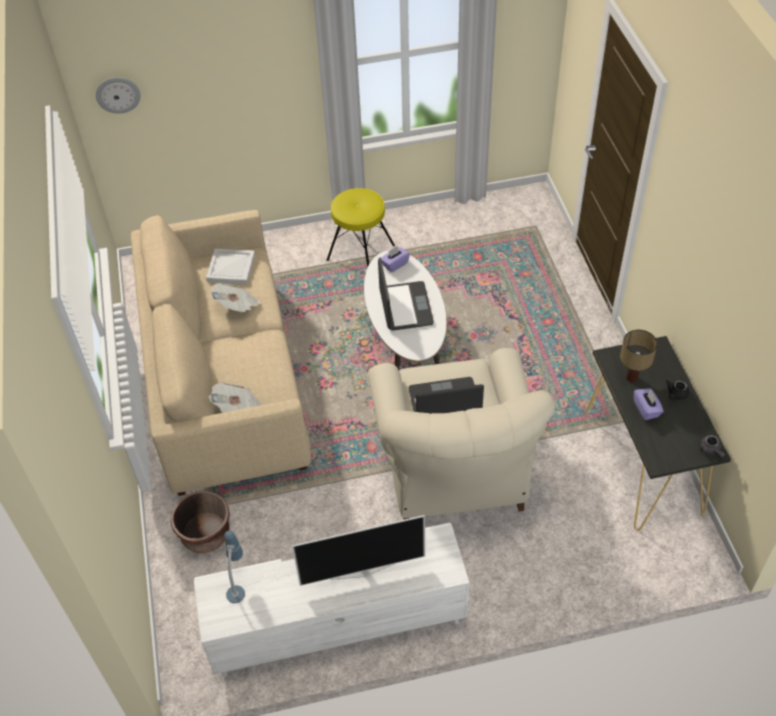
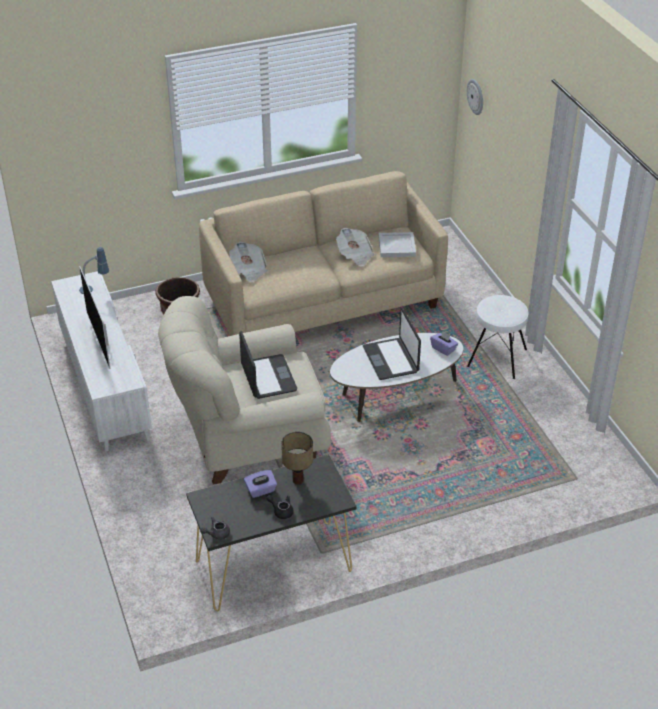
camera: 80 degrees right, 10 degrees down
yellow stool [327,188,395,268] -> white stool [467,295,528,379]
laptop [378,257,434,331] -> laptop turned 90 degrees clockwise [363,308,421,380]

